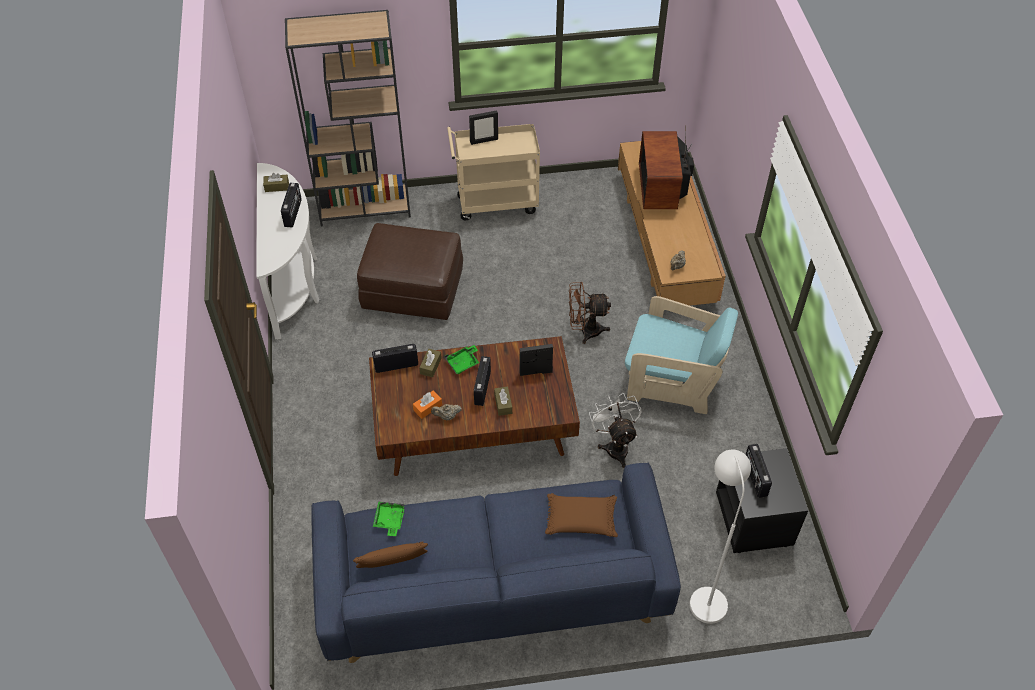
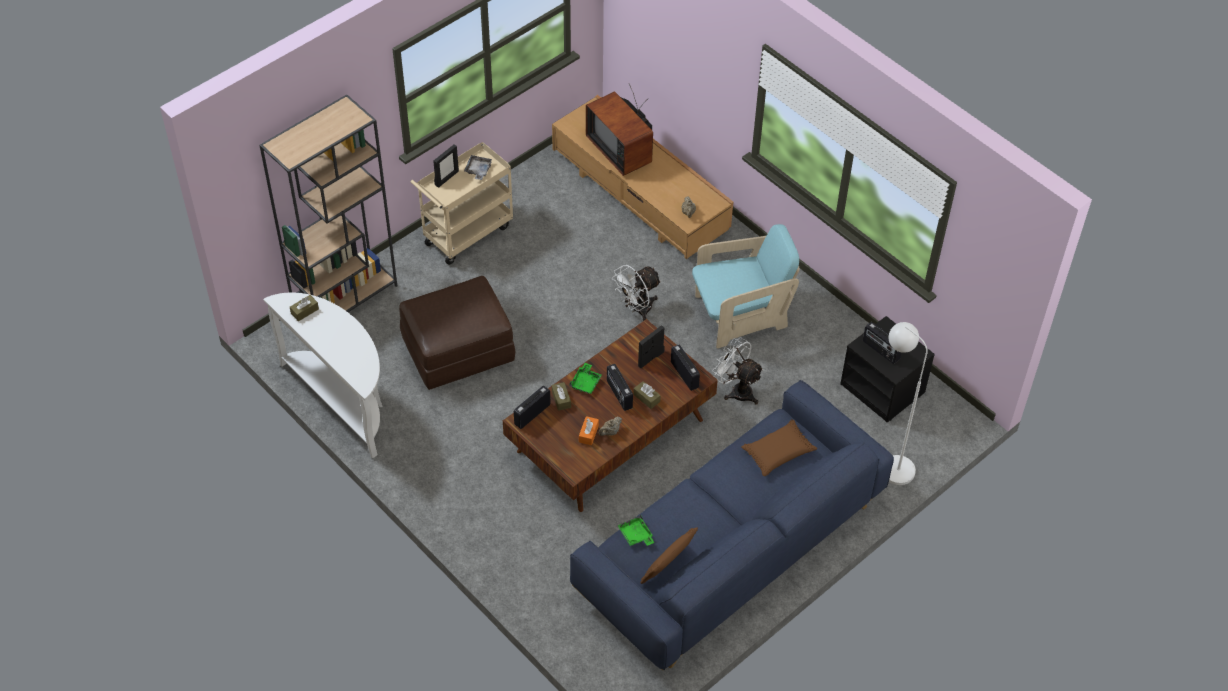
camera: 35 degrees left, 0 degrees up
radio [281,183,302,227] -> radio moved to [671,344,700,391]
brown fan [569,282,611,344] -> white fan [612,265,661,321]
none -> grey tray [464,155,492,180]

